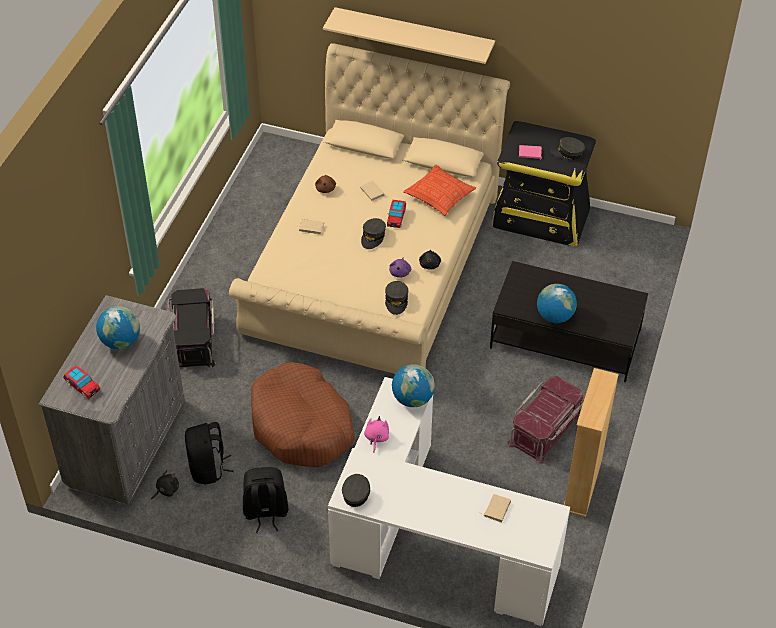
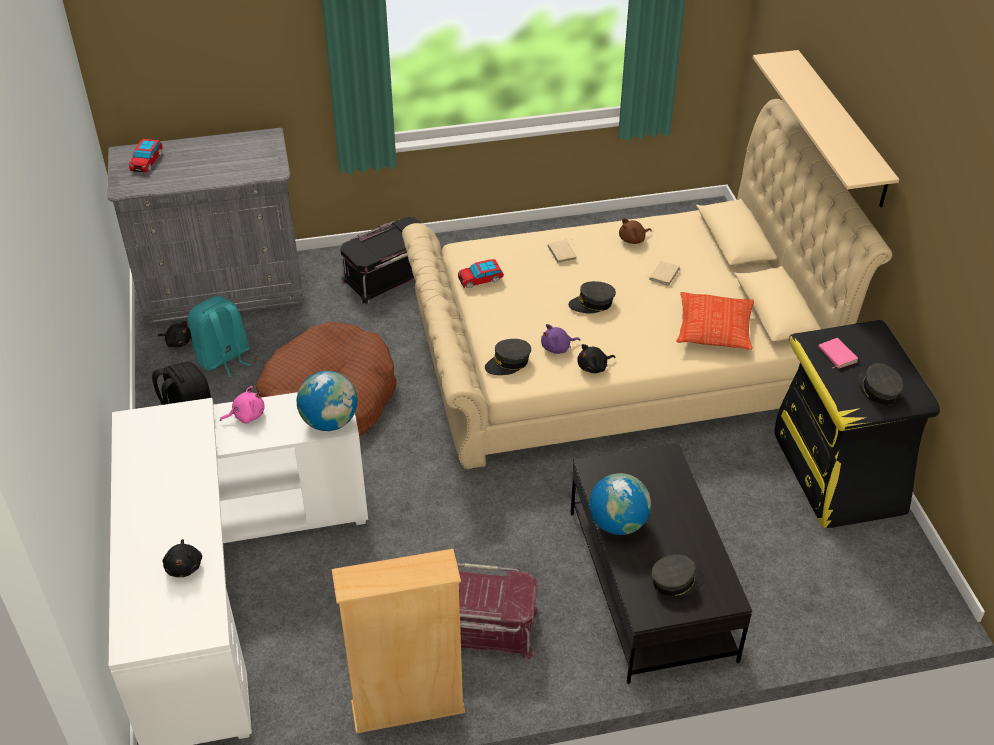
camera: 60 degrees right, 5 degrees down
globe [96,306,140,349] -> none
black backpack [185,422,234,484] -> turquoise backpack [188,296,251,377]
grey cap [342,474,370,507] -> grey cap moved to [651,555,706,596]
toy car [387,200,406,228] -> toy car moved to [458,259,504,288]
beige book [478,494,511,523] -> black plush toy [162,539,202,577]

